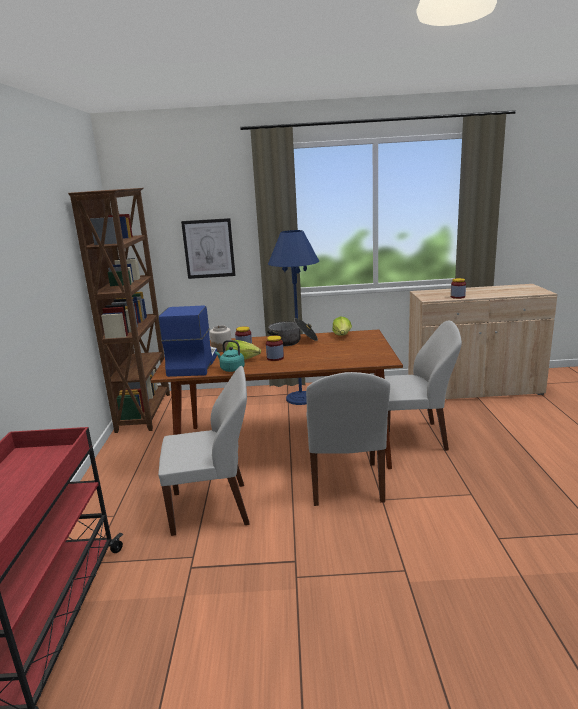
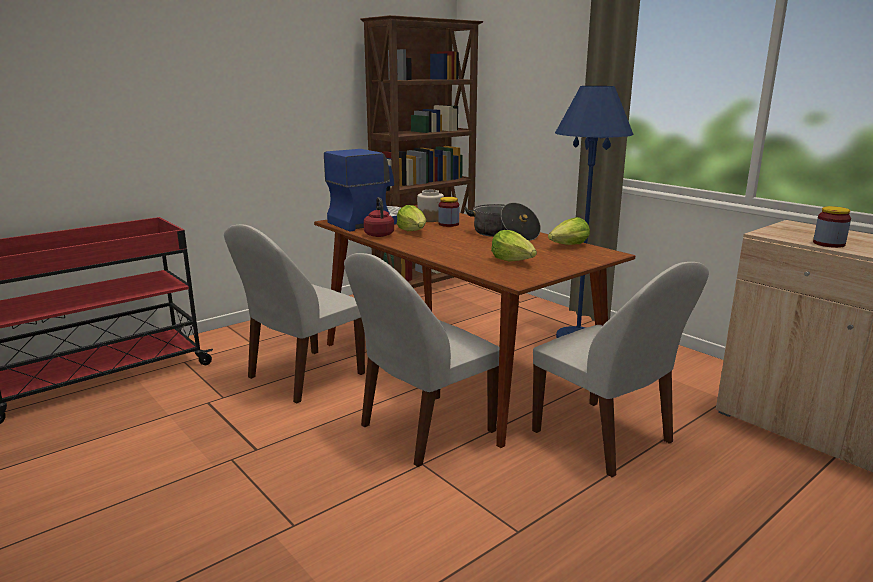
camera: 50 degrees right, 0 degrees up
white chair [158,366,250,536] -> white chair turned 90 degrees clockwise [224,225,365,404]
picture [181,218,236,279] -> none
turquoise kettle [215,340,245,372] -> red kettle [364,197,394,237]
jar [266,335,284,361] -> none
none -> lettuce [491,230,537,261]

